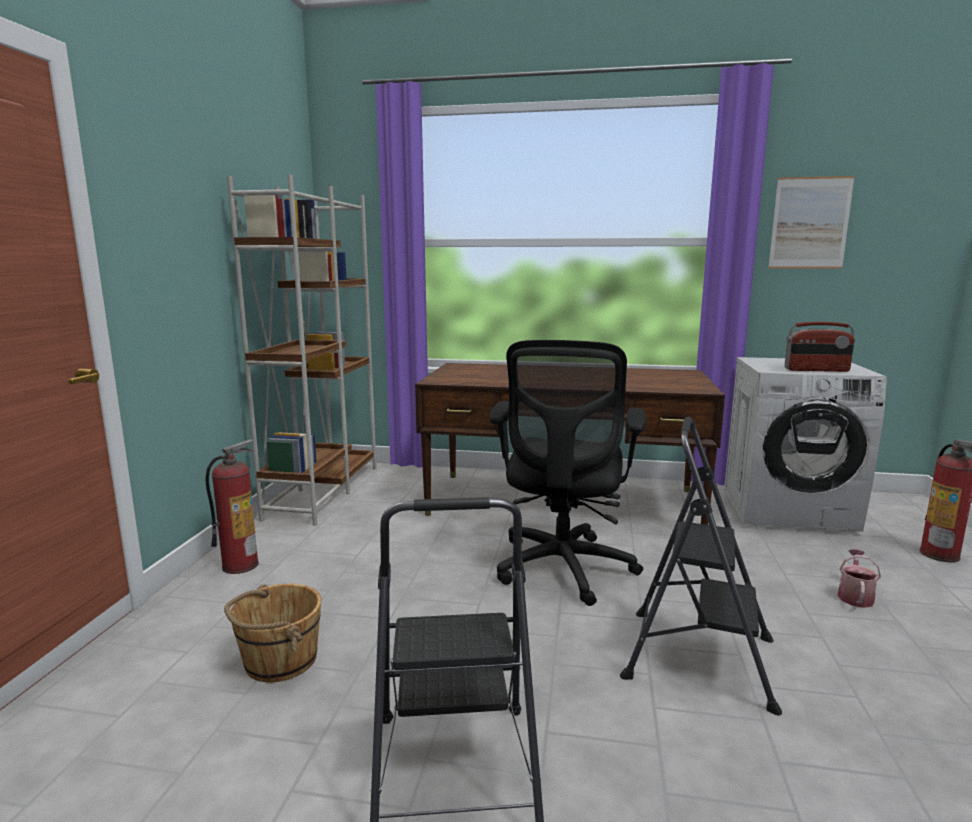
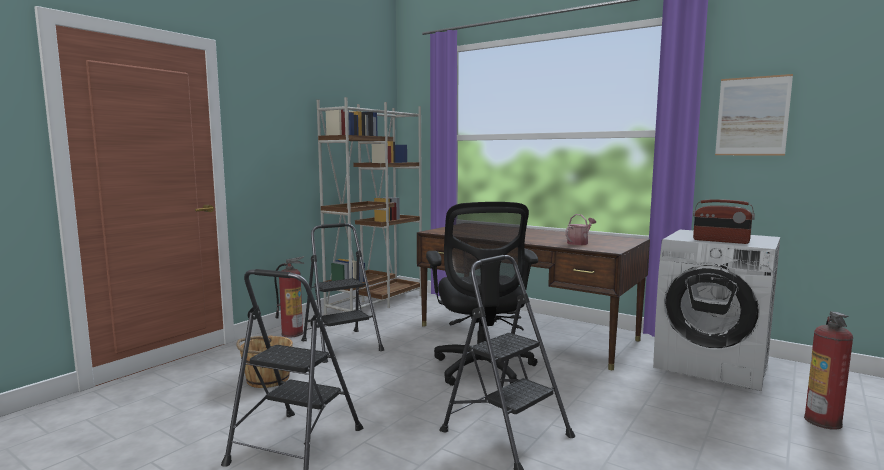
camera: 25 degrees right, 5 degrees down
black office chair [490,340,646,606] -> black office chair turned 45 degrees counterclockwise [426,202,538,386]
watering can [837,549,881,608] -> watering can moved to [565,214,596,245]
none -> black step ladder [301,223,384,363]

